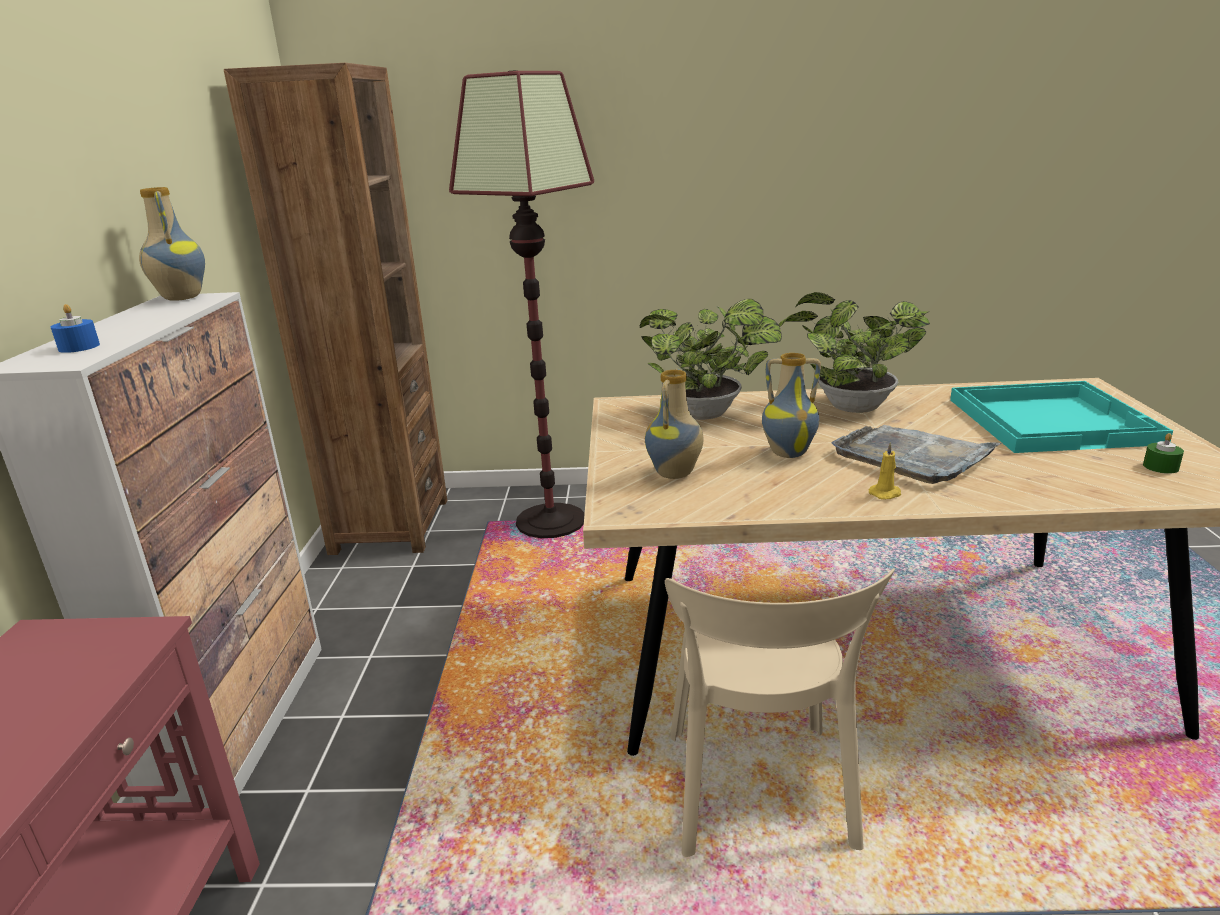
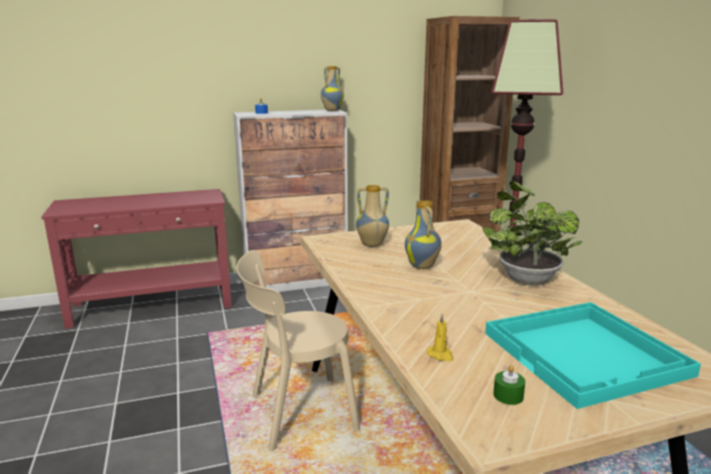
camera: 70 degrees right, 5 degrees down
potted plant [640,299,782,420] -> none
grey tray [831,425,1002,484] -> none
yellow candle [869,442,901,499] -> yellow candle moved to [427,313,454,361]

